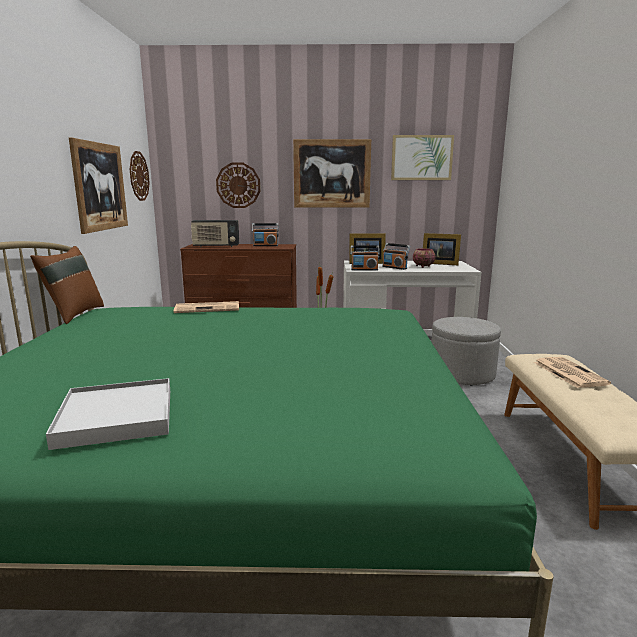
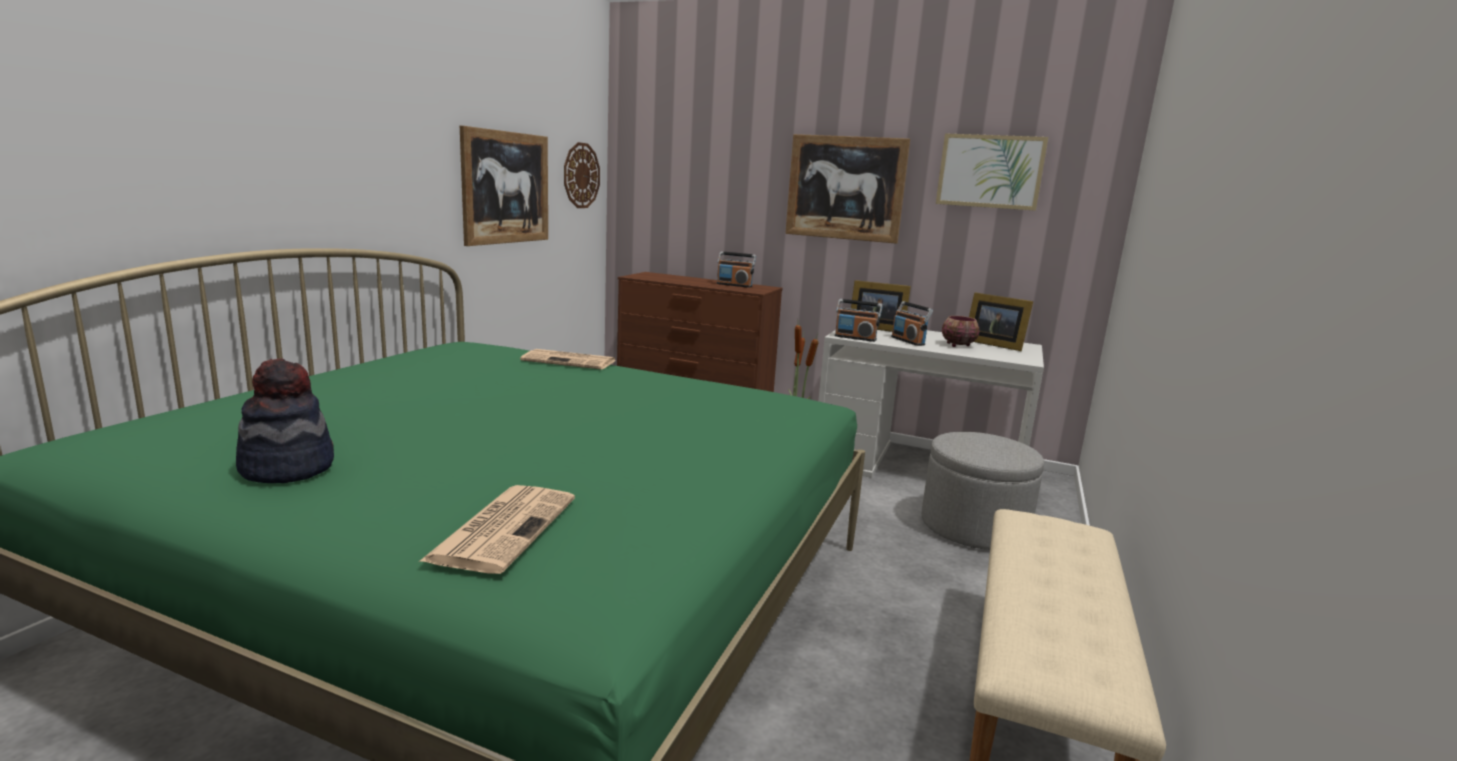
camera: 20 degrees right, 0 degrees up
brown pillow [30,246,104,324] -> none
white tray [46,378,170,450] -> hat [236,358,334,483]
radio [191,220,239,247] -> none
wall clock [216,163,260,208] -> none
newspaper [534,357,611,388] -> newspaper moved to [419,485,575,574]

